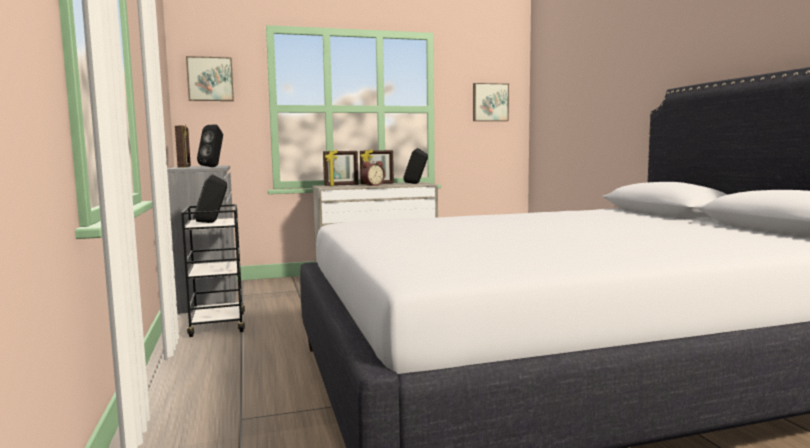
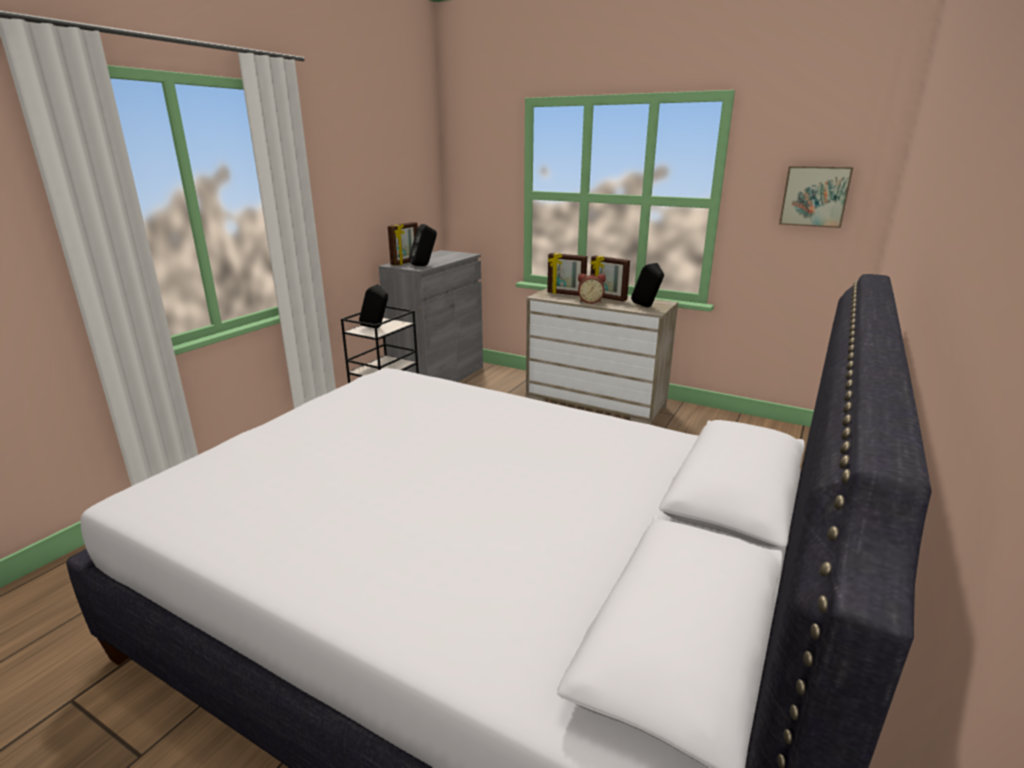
camera: 45 degrees right, 15 degrees up
picture [186,56,234,101] -> none

